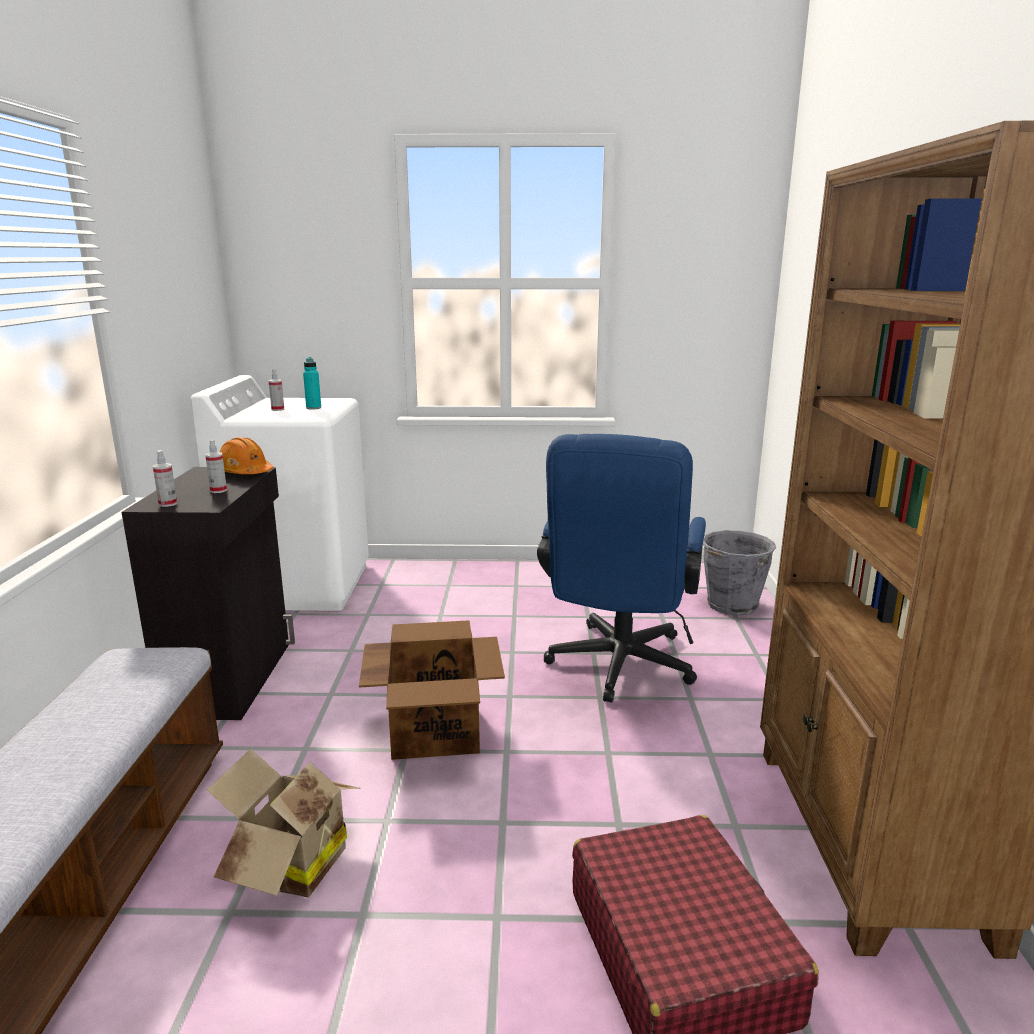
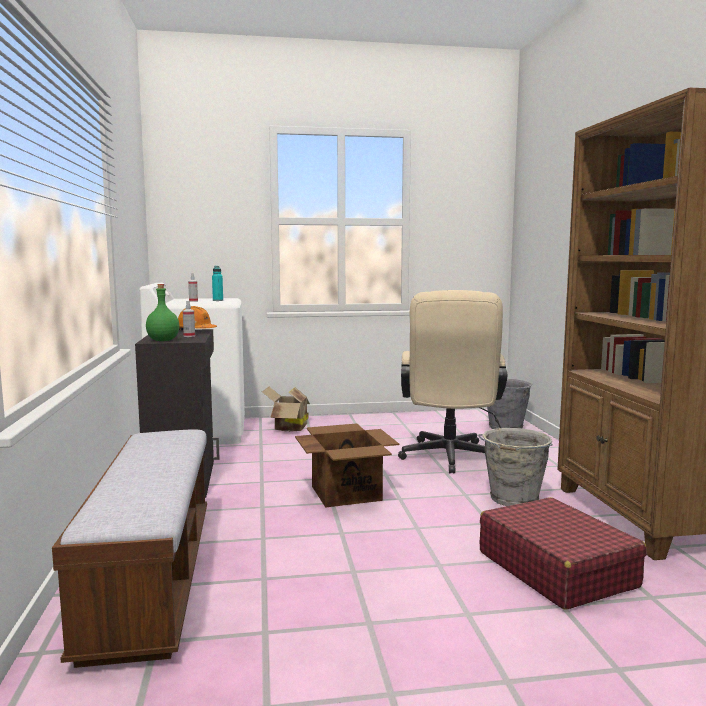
camera: 10 degrees left, 10 degrees down
spray bottle [153,450,177,507] -> green bottle [146,284,179,341]
cardboard box [207,749,362,898] -> cardboard box moved to [262,387,310,432]
blue office chair [537,434,706,702] -> beige office chair [398,290,507,474]
none -> grey bucket [478,428,553,506]

